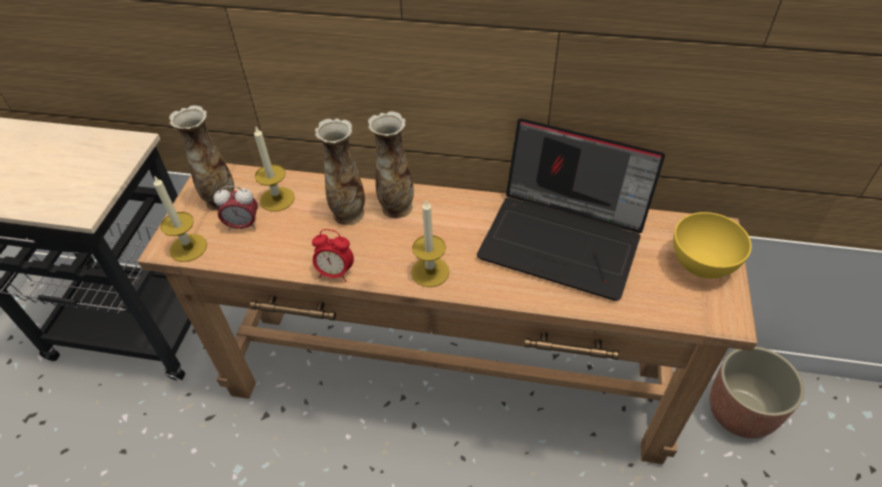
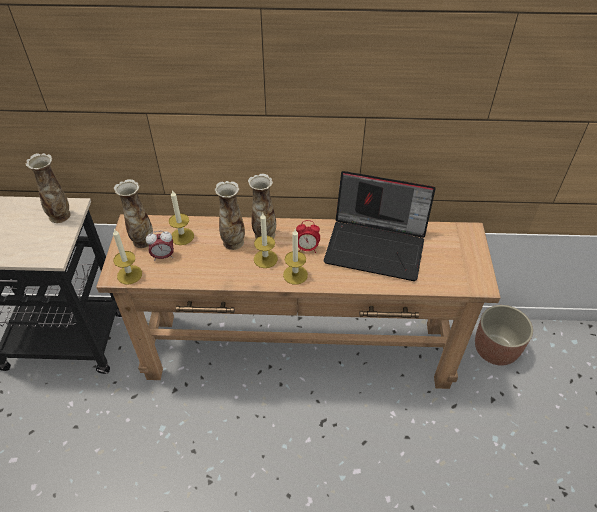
camera: 10 degrees left, 0 degrees up
alarm clock [312,229,354,282] -> alarm clock moved to [296,220,320,253]
yellow bowl [673,212,752,278] -> none
none -> vase [25,153,71,223]
none -> candle [254,213,278,268]

